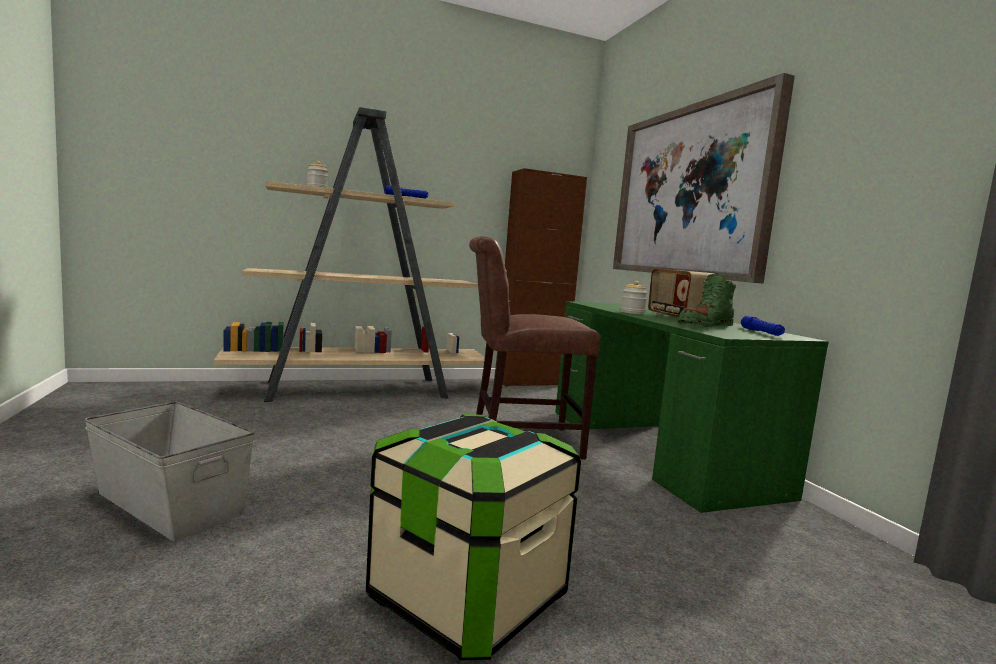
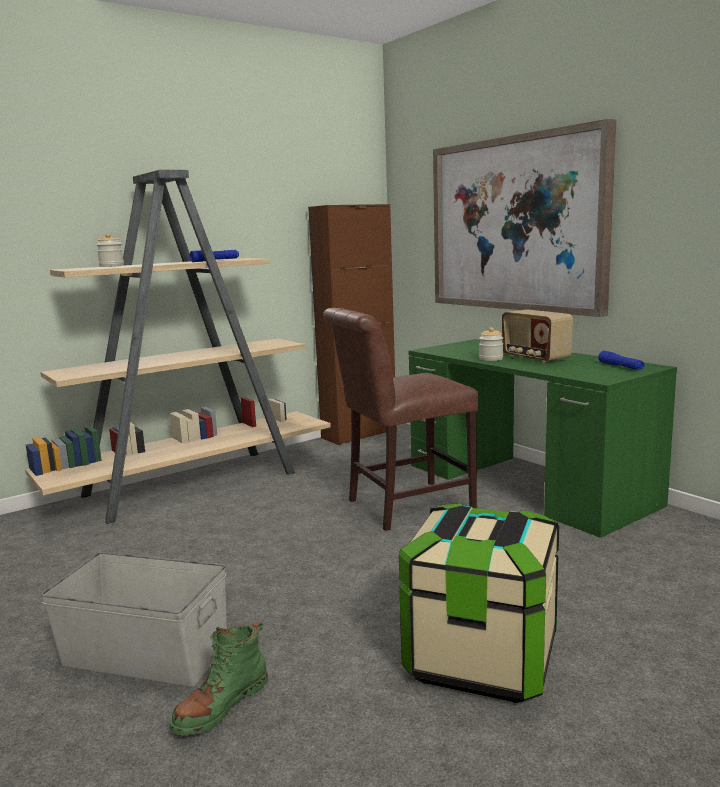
camera: 15 degrees left, 5 degrees up
green boot [677,274,736,327] -> green boot moved to [170,622,268,736]

